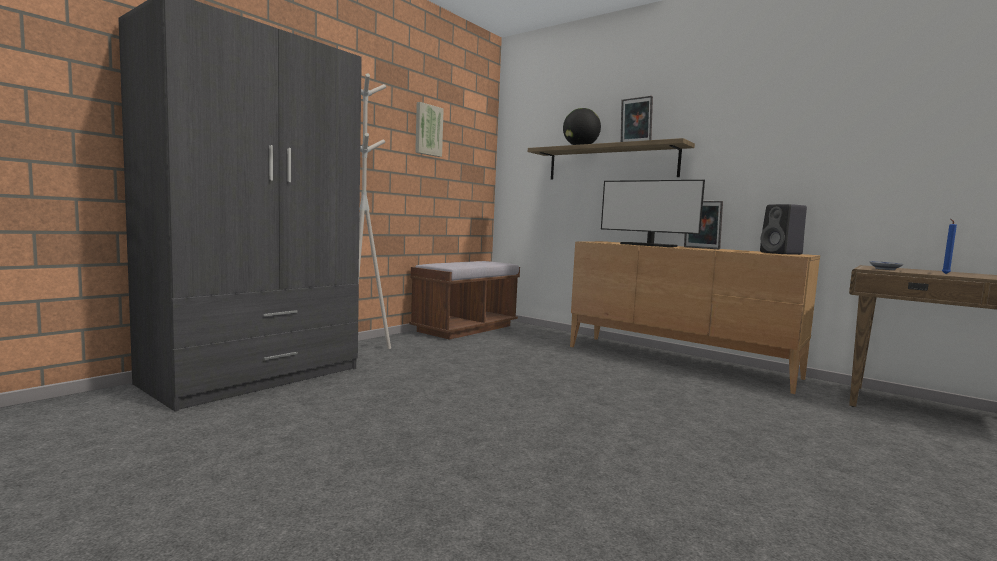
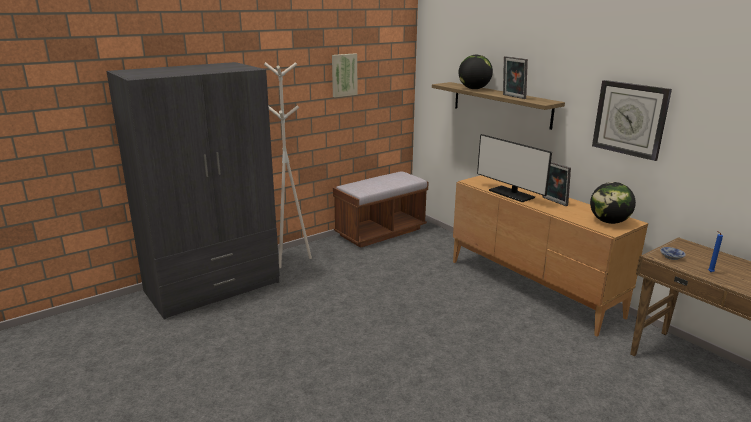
camera: 15 degrees right, 15 degrees up
black speaker [760,204,807,255] -> globe [590,182,636,224]
none -> wall clock [592,80,672,161]

